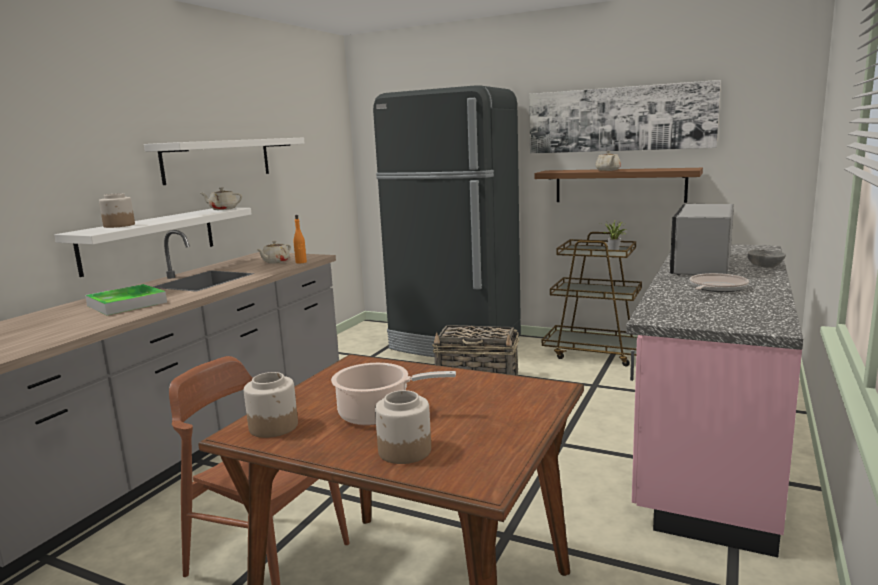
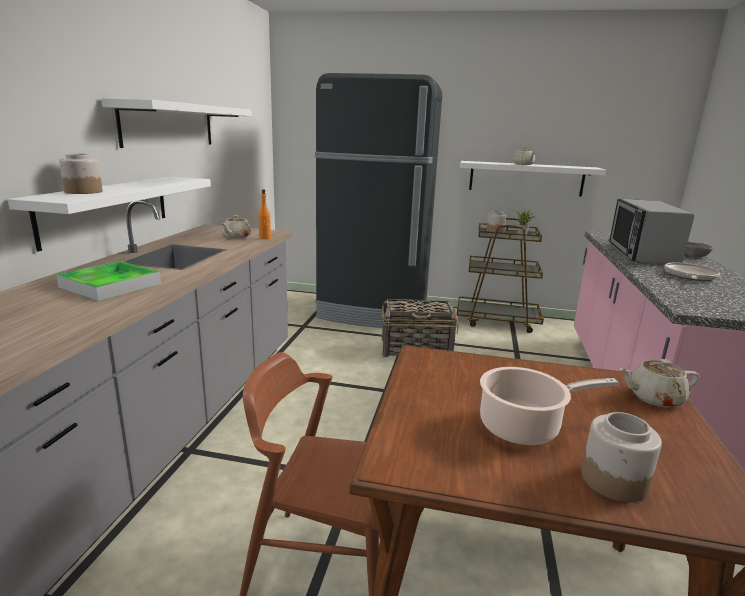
camera: 15 degrees left, 5 degrees up
beige teapot [201,187,242,210] -> beige teapot moved to [620,359,700,407]
jar [244,372,298,438] -> jar moved to [486,211,506,233]
picture [529,80,721,154] -> none
brown shelf [534,168,703,203] -> white shelf [460,161,606,196]

